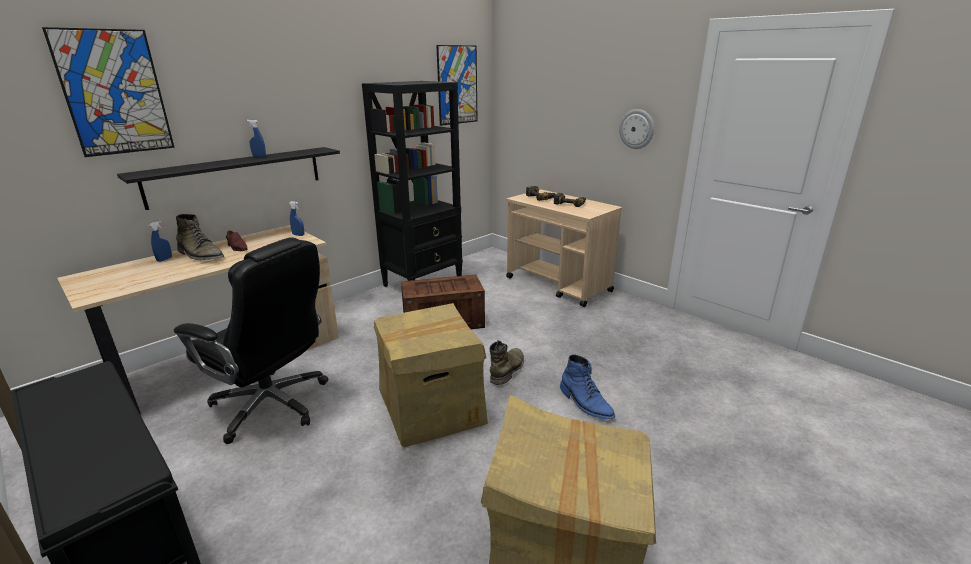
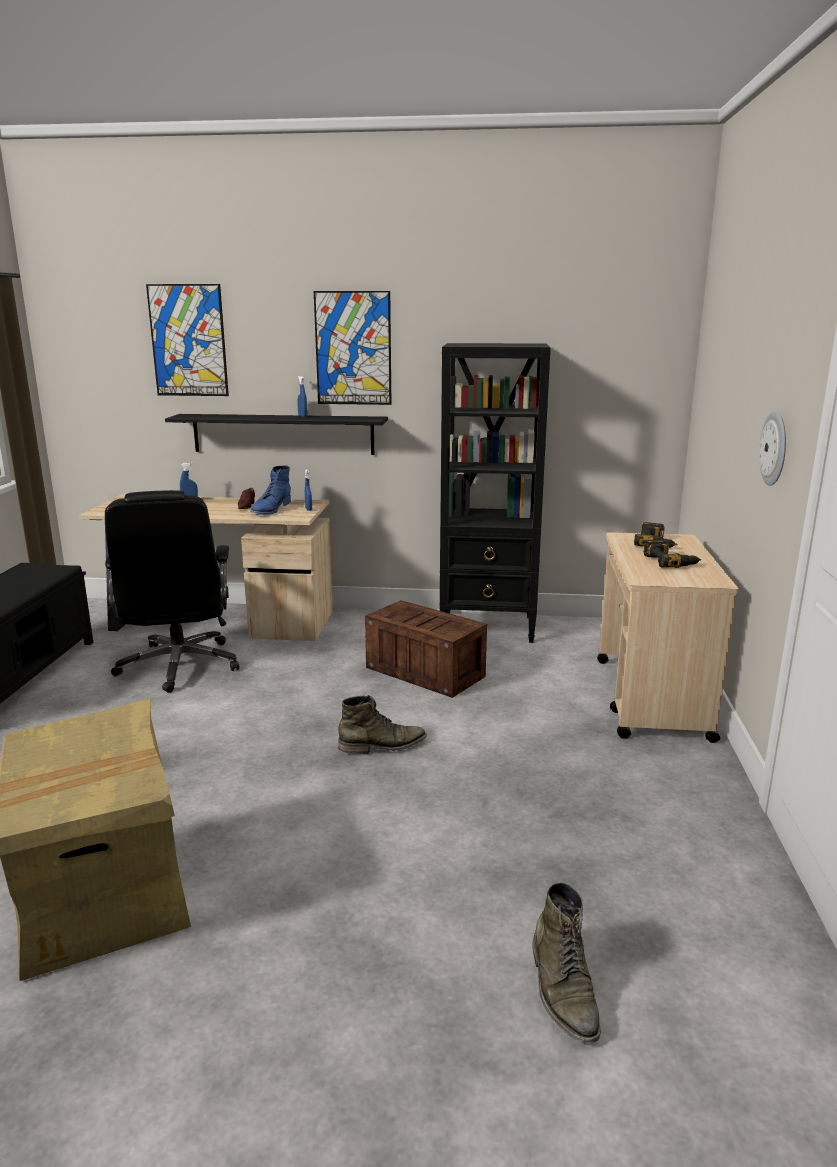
camera: 50 degrees right, 5 degrees down
green boot [176,214,224,260] -> green boot moved to [532,882,601,1042]
cardboard box [374,303,488,447] -> none
picture [436,45,477,126] -> picture moved to [314,291,391,405]
blue boot [560,354,615,420] -> blue boot moved to [250,465,291,515]

